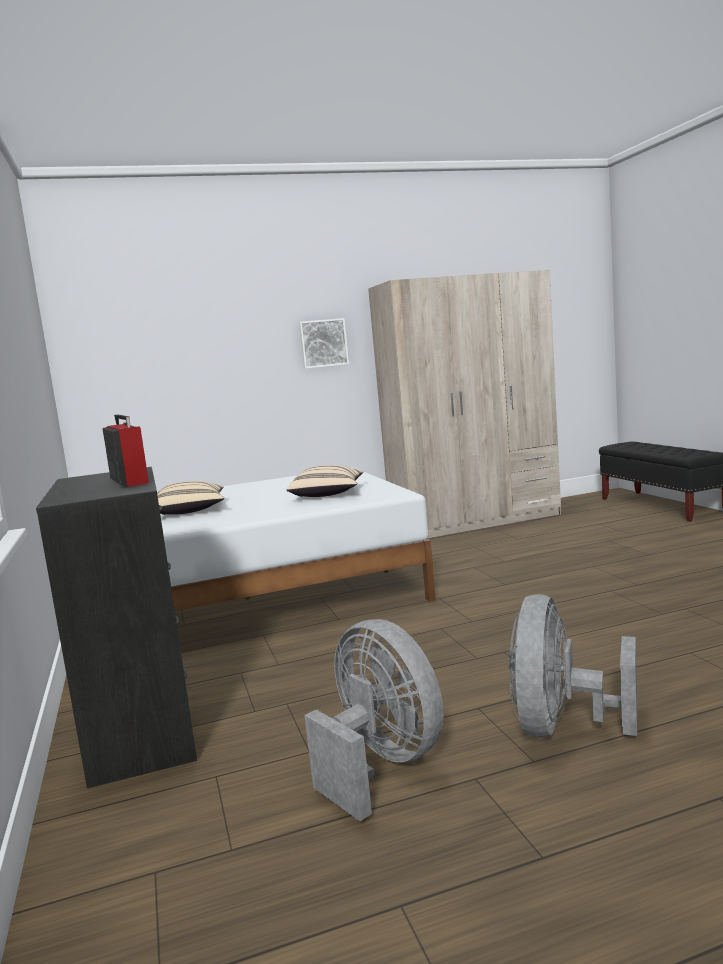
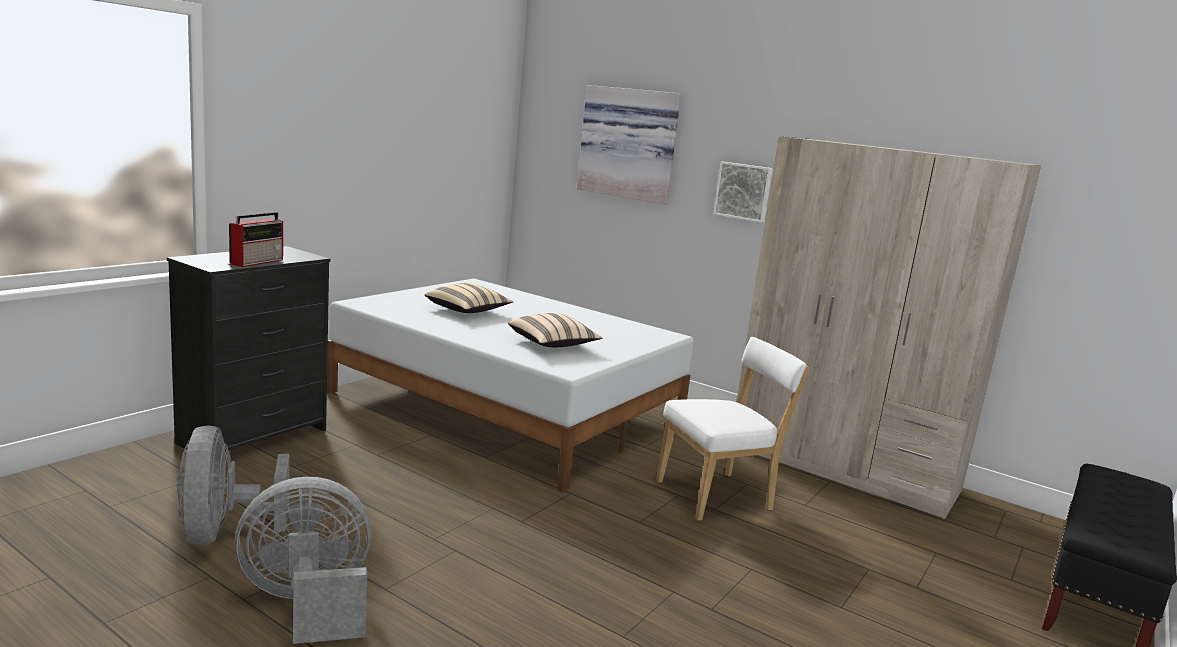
camera: 50 degrees right, 5 degrees up
grey fan [304,619,443,821] -> grey fan turned 150 degrees clockwise [177,426,289,545]
none -> picture [577,85,681,204]
none -> white chair [656,337,810,521]

